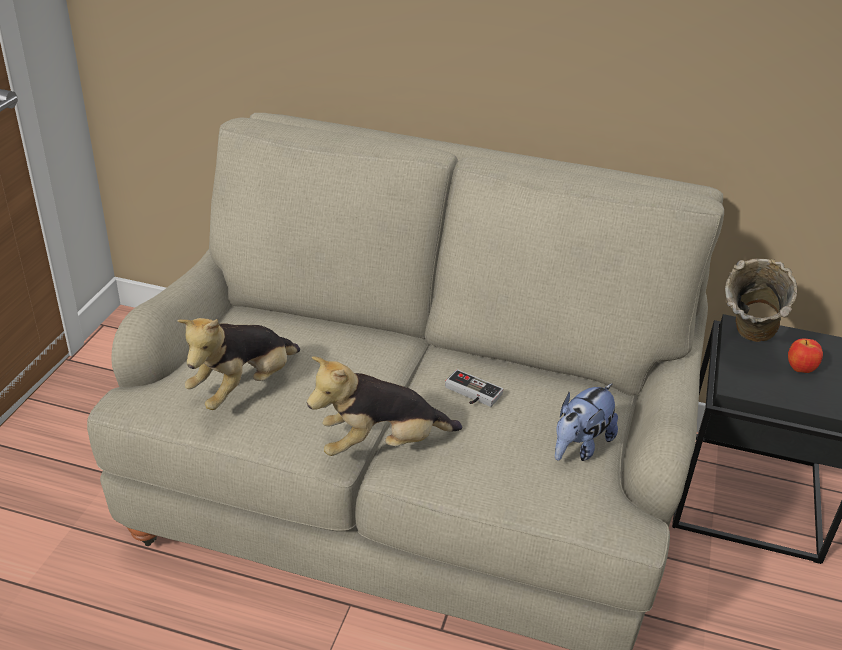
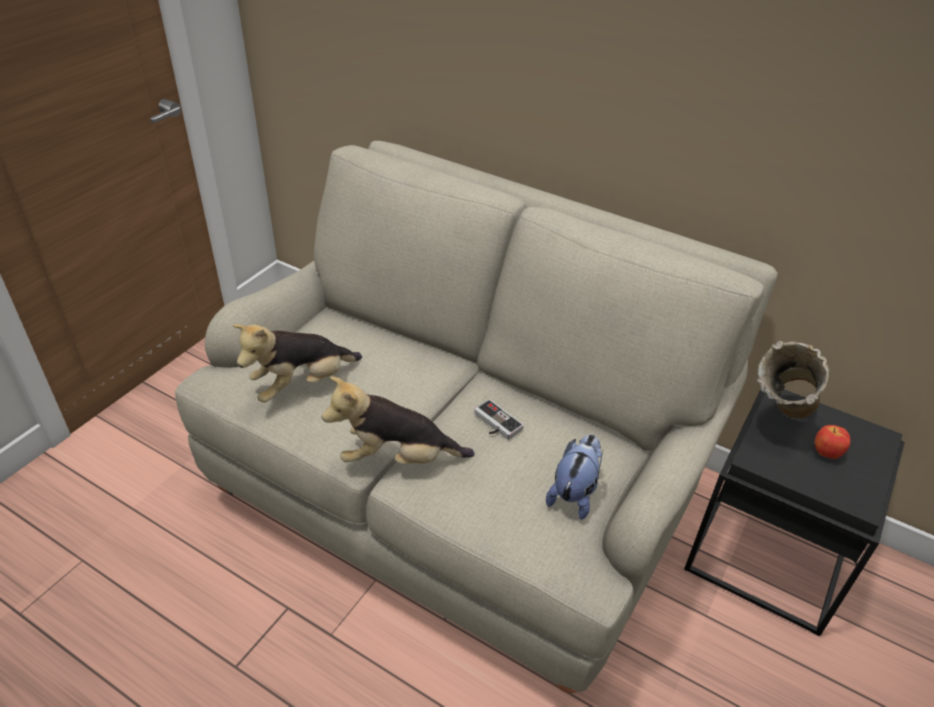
camera: 15 degrees right, 5 degrees up
plush toy [555,383,618,461] -> plush toy turned 150 degrees clockwise [546,435,603,520]

